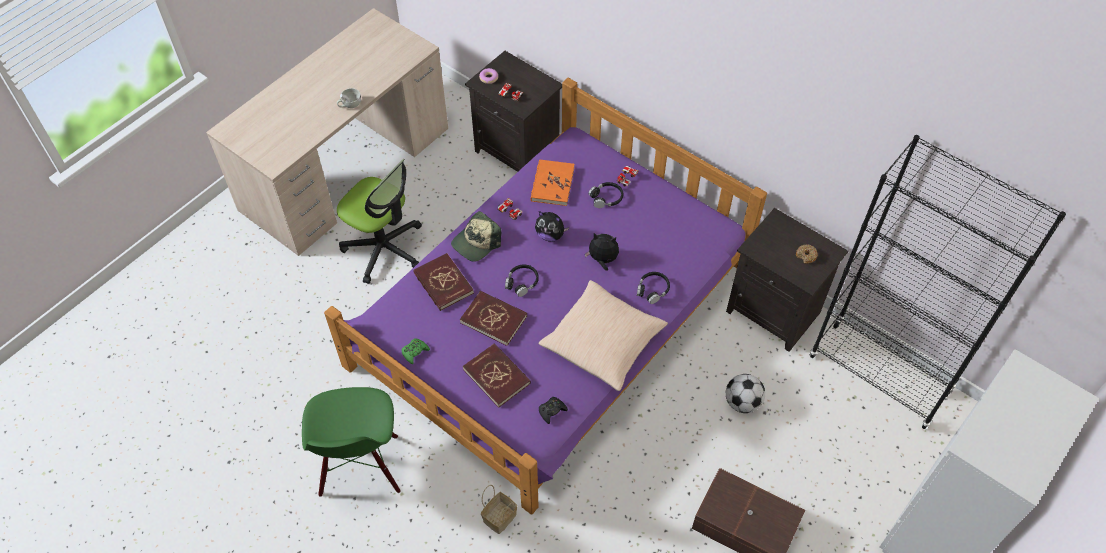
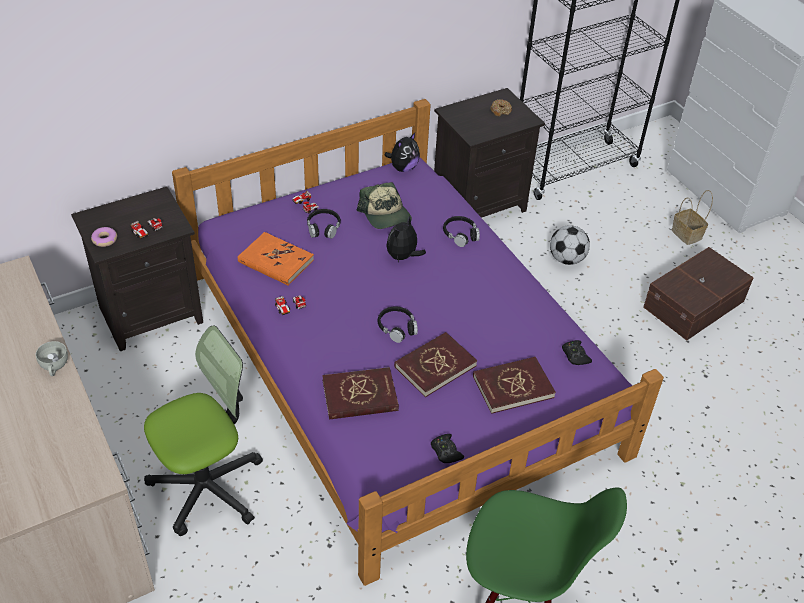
camera: 70 degrees left, 10 degrees down
green game controller [402,338,430,364] -> black game controller [431,434,464,463]
cap [451,211,501,262] -> cap moved to [357,182,412,229]
basket [481,485,517,534] -> basket moved to [672,190,713,245]
plush toy [535,211,569,242] -> plush toy moved to [385,133,420,172]
beige pillow [538,280,668,391] -> none

